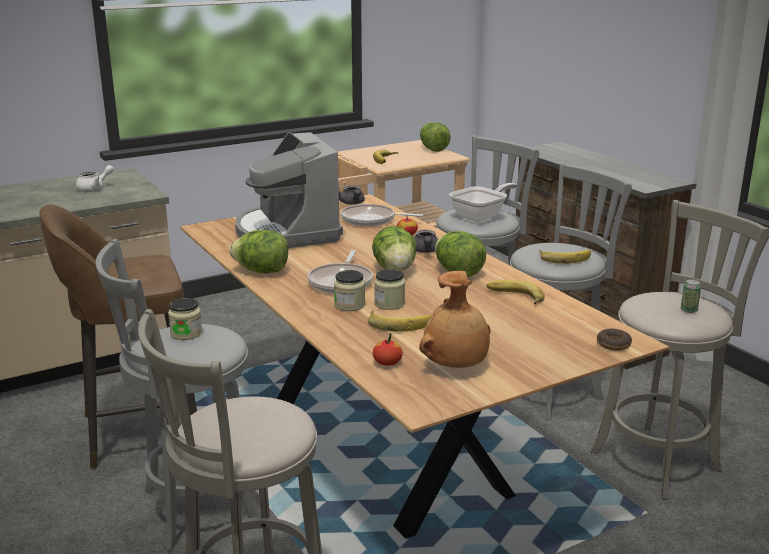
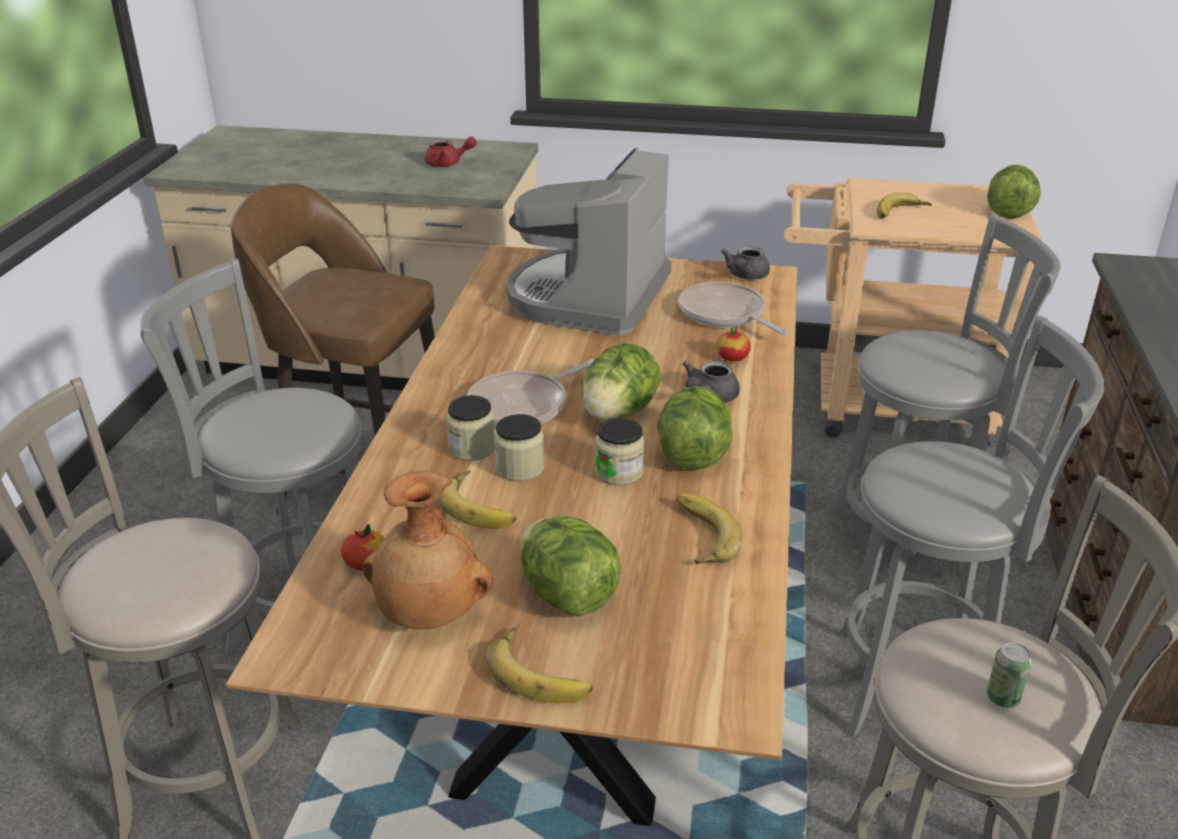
camera: 40 degrees right, 10 degrees up
white teapot [76,165,114,191] -> red teapot [425,136,477,167]
jar [168,298,202,340] -> jar moved to [595,418,644,485]
lettuce [230,230,288,273] -> lettuce moved to [520,516,621,616]
frying pan [449,183,517,222] -> none
banana [539,249,591,264] -> banana moved to [486,625,592,703]
donut [597,329,632,351] -> none

